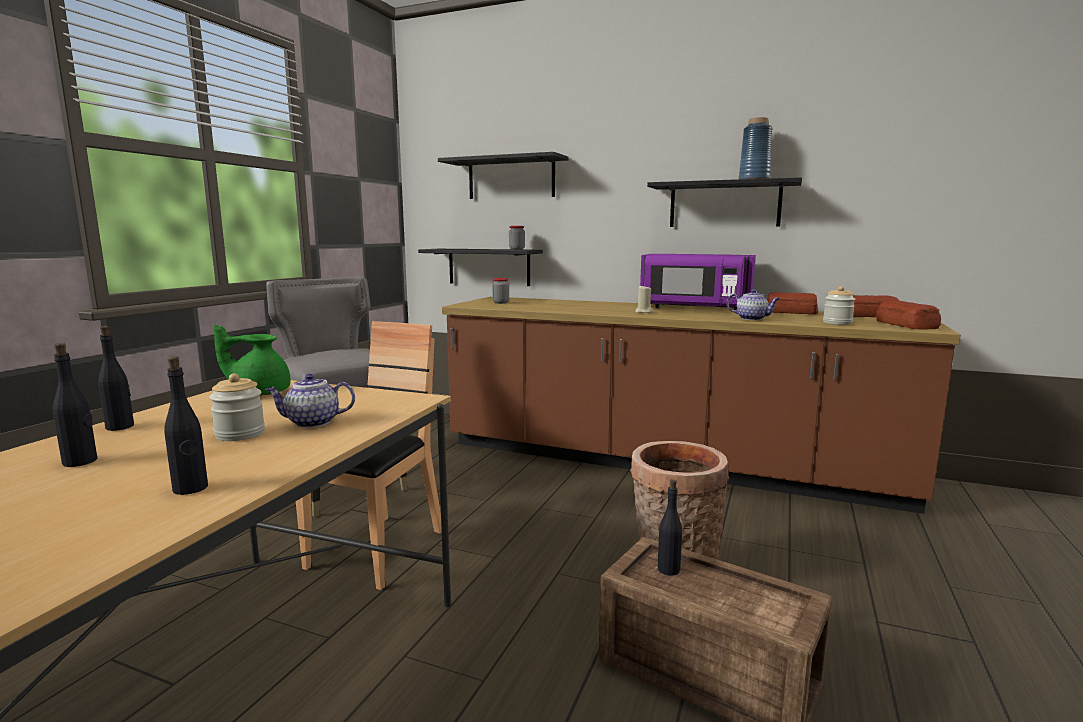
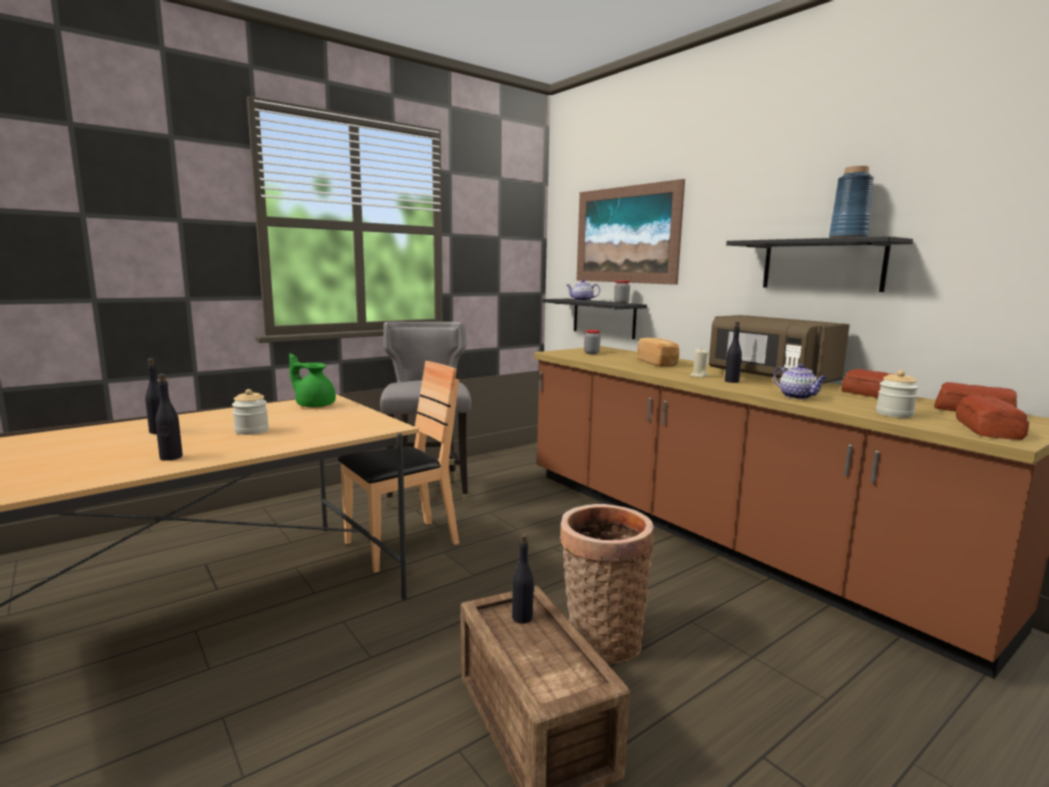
camera: 30 degrees right, 0 degrees up
black bottle [98,326,134,431] -> black bottle moved to [725,321,742,383]
teapot [266,374,355,428] -> teapot moved to [567,279,600,301]
black shelf [438,152,569,199] -> picture [577,179,685,285]
purple microwave [640,254,756,310] -> brown microwave [709,315,850,384]
none -> bread [638,338,679,367]

